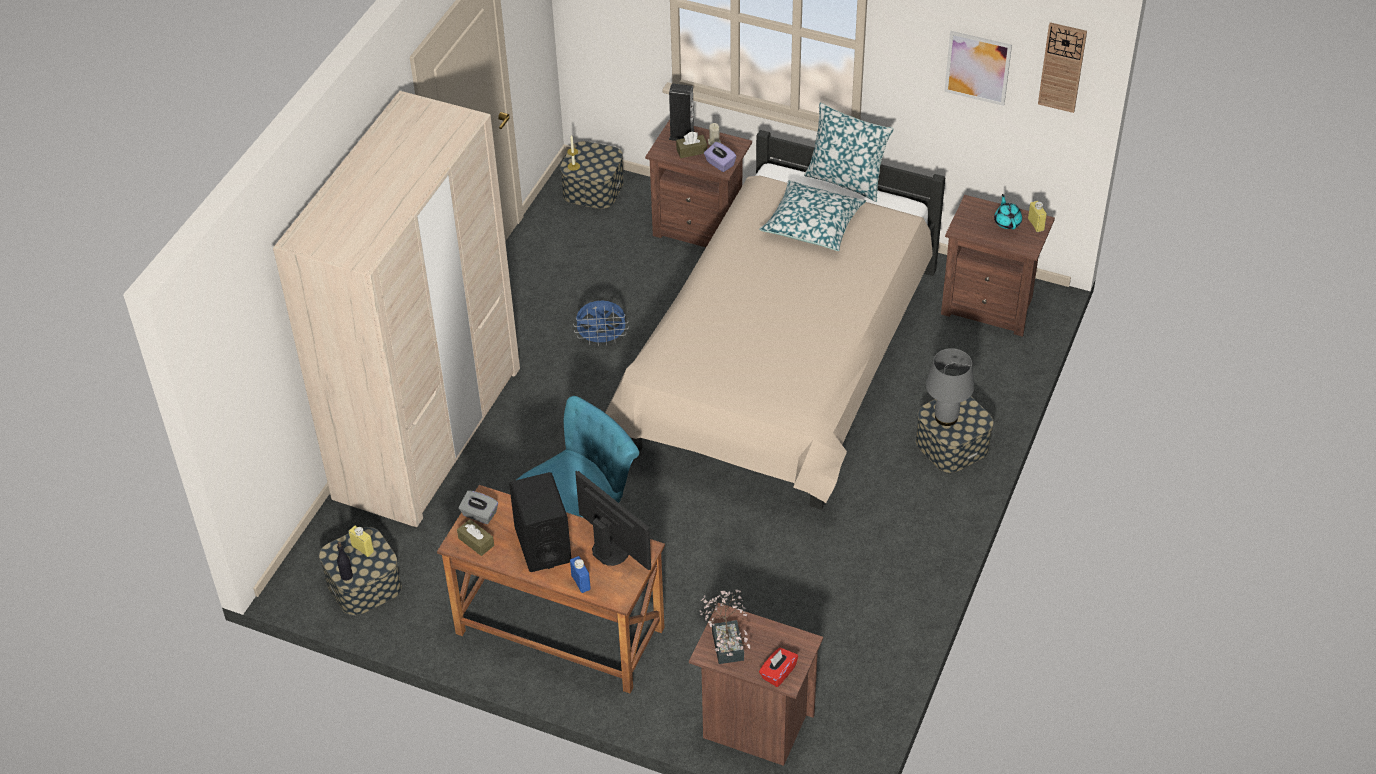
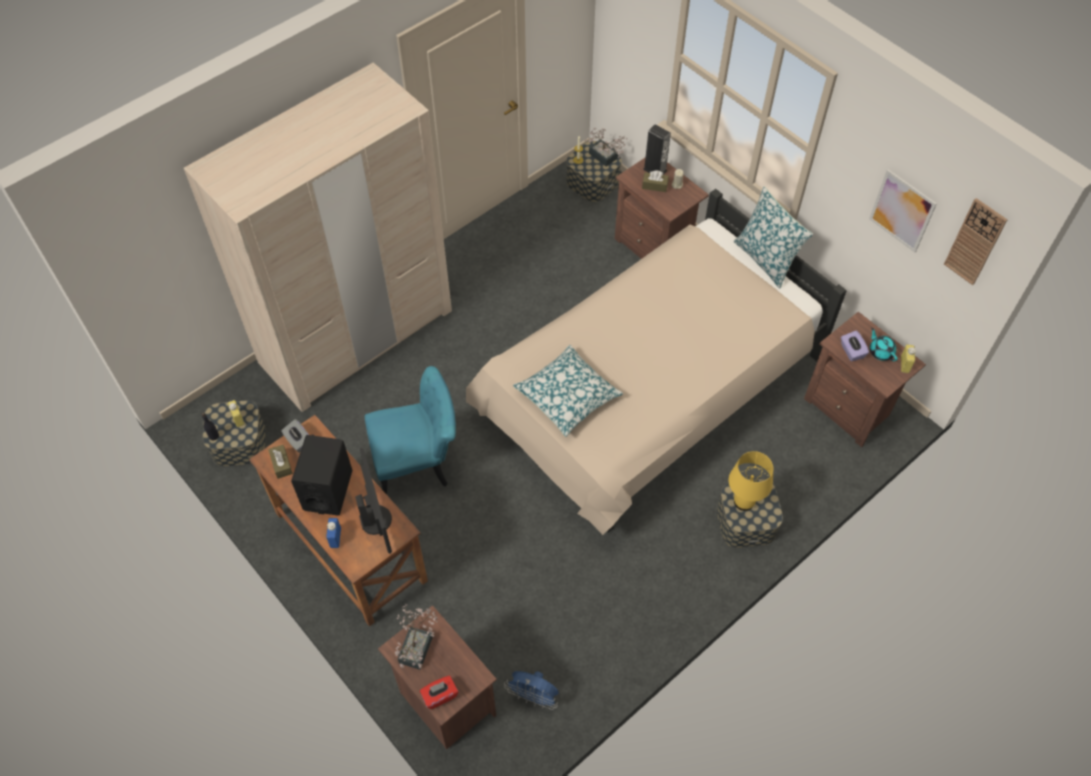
camera: 25 degrees right, 10 degrees up
blue fan [573,301,629,346] -> blue fan moved to [504,671,559,710]
purple tissue box [704,142,736,172] -> purple tissue box moved to [841,330,869,362]
pillow [759,180,866,251] -> pillow moved to [513,345,623,437]
grey table lamp [926,348,974,426] -> yellow table lamp [729,451,773,511]
turquoise teapot [994,194,1022,229] -> turquoise teapot turned 45 degrees counterclockwise [870,328,898,361]
none -> potted plant [584,128,627,167]

